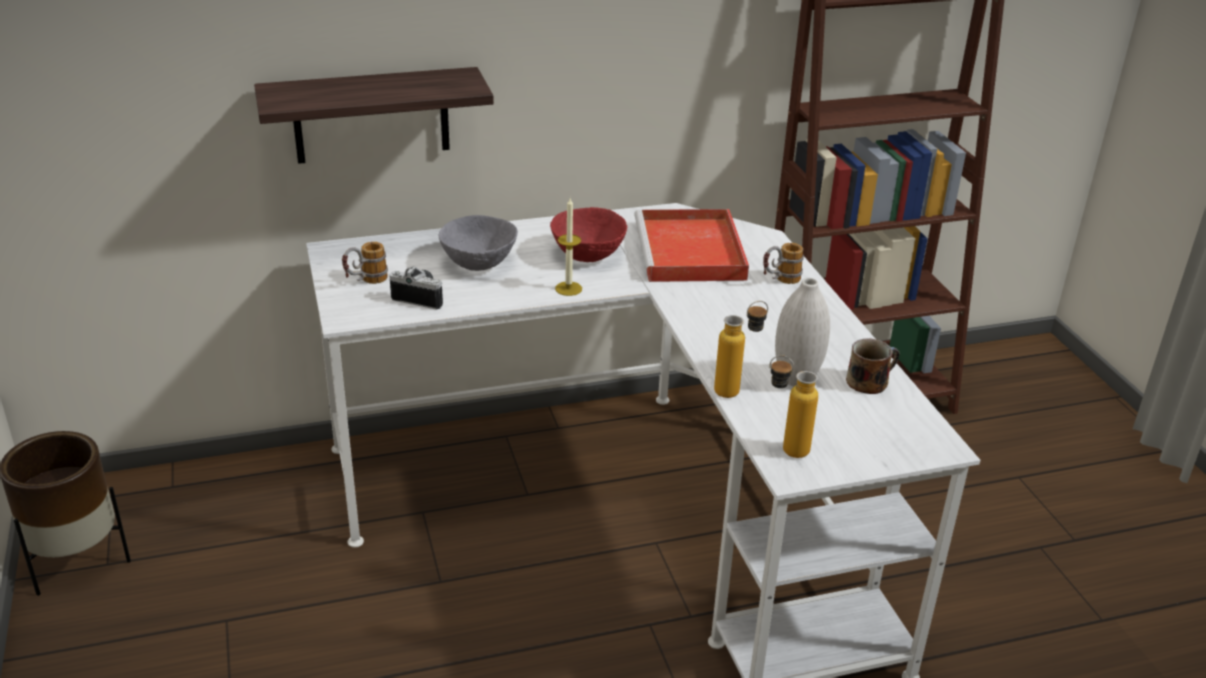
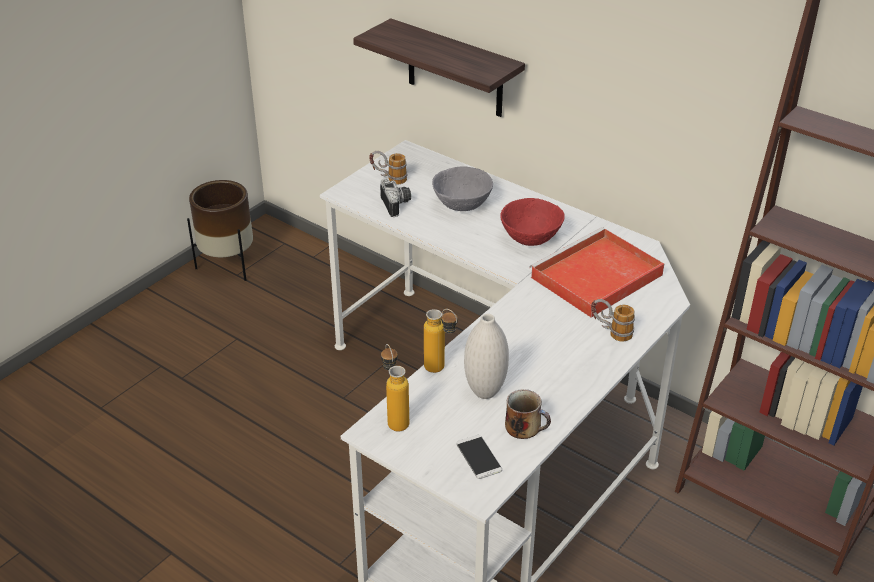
camera: 55 degrees right, 5 degrees up
candle [555,198,582,296] -> none
none -> phone [456,435,502,479]

